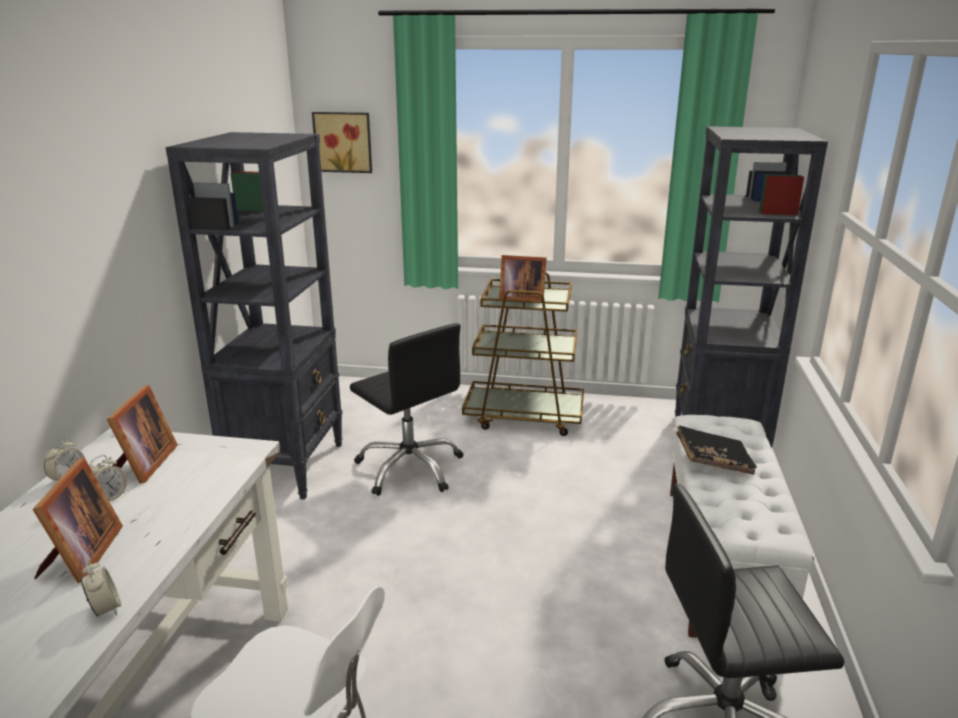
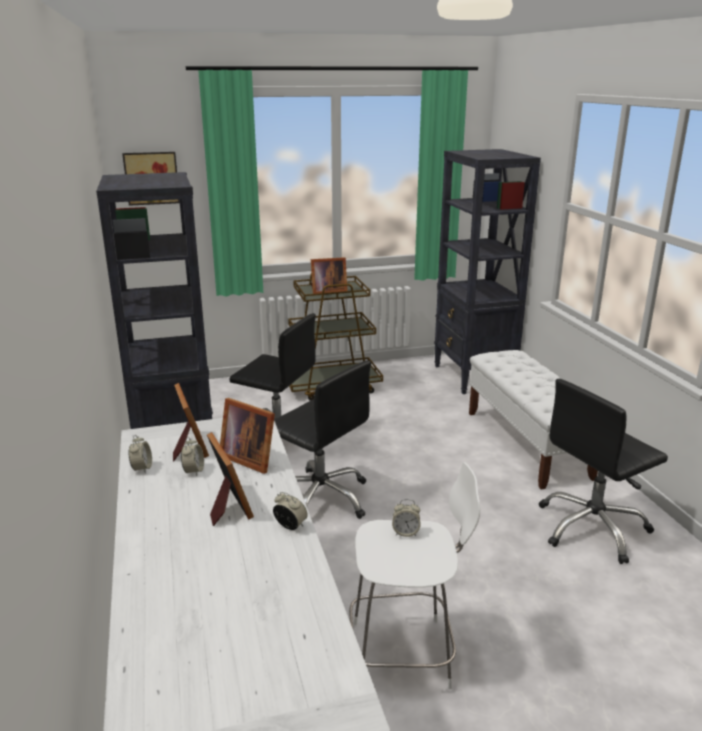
camera: 25 degrees left, 0 degrees up
black book [676,425,757,475] -> none
none -> picture frame [220,398,275,474]
none -> black office chair [274,360,371,519]
none -> alarm clock [392,499,421,537]

